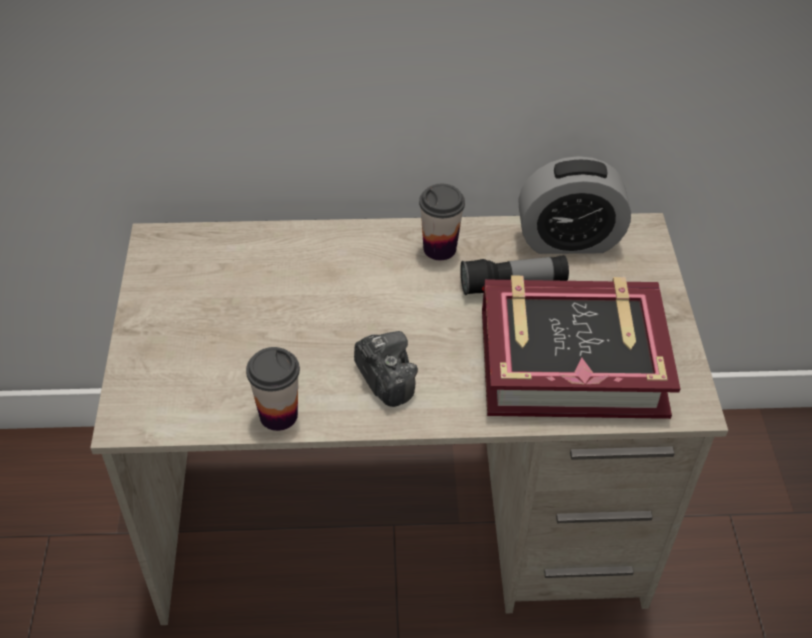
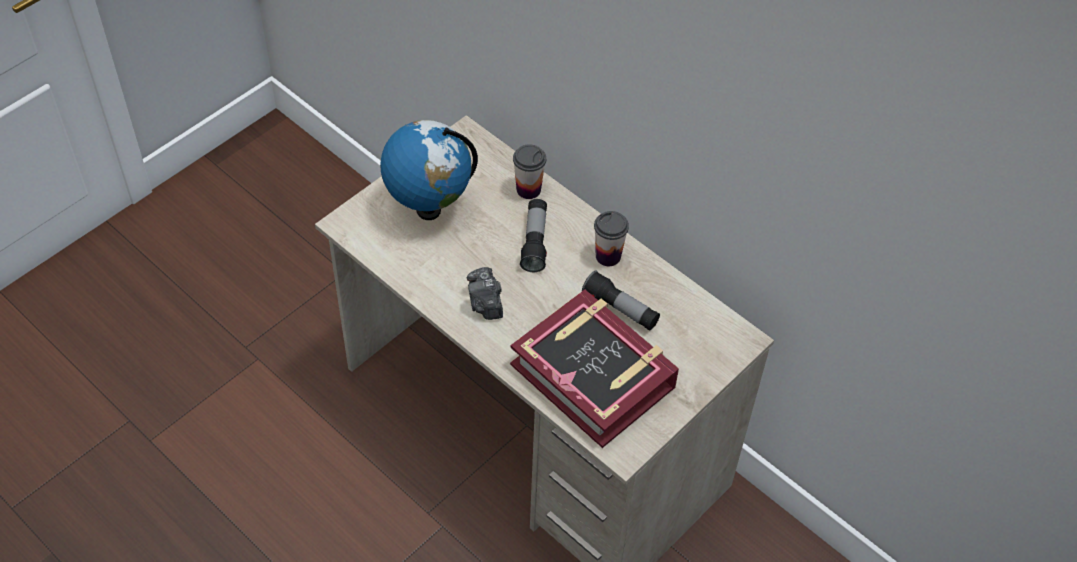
camera: 45 degrees right, 5 degrees up
cup [246,347,300,431] -> cup moved to [513,144,546,199]
camera [354,331,418,407] -> camera turned 150 degrees clockwise [467,267,503,320]
alarm clock [518,156,631,254] -> none
none -> globe [380,120,478,220]
none -> flashlight [520,199,547,272]

